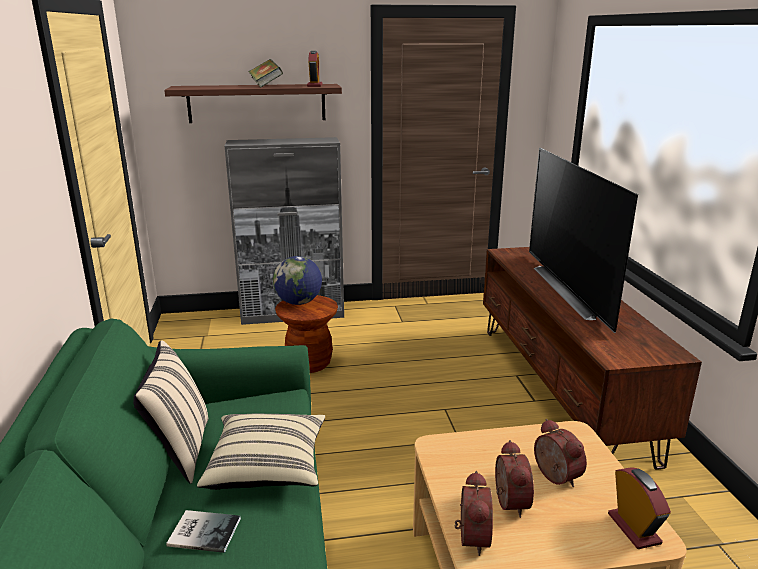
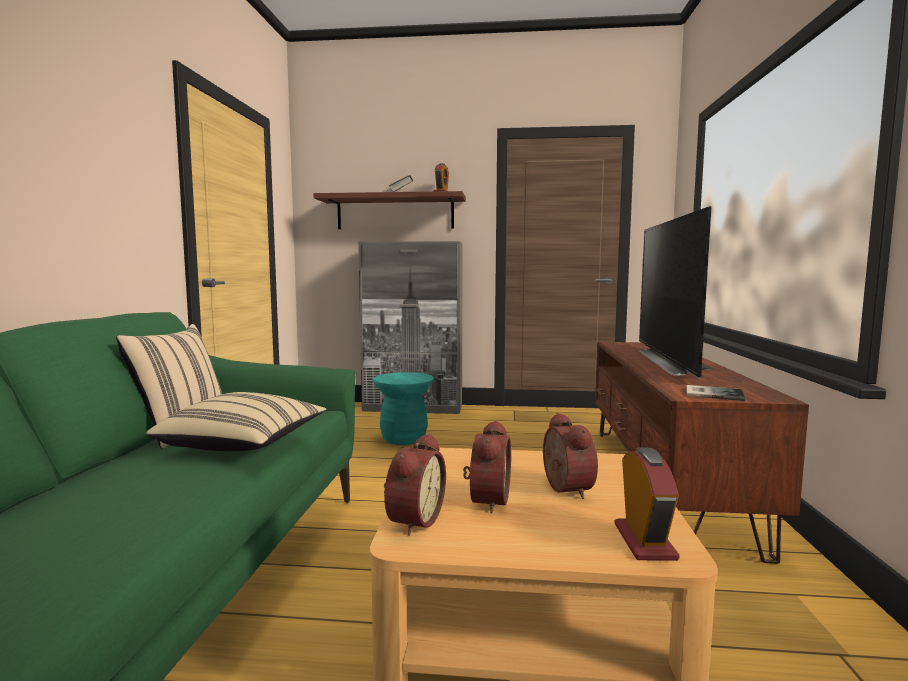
camera: 15 degrees right, 15 degrees down
book [166,510,241,553] -> book moved to [686,385,745,401]
globe [273,256,322,305] -> none
brown stool [275,295,338,373] -> turquoise stool [373,372,434,445]

